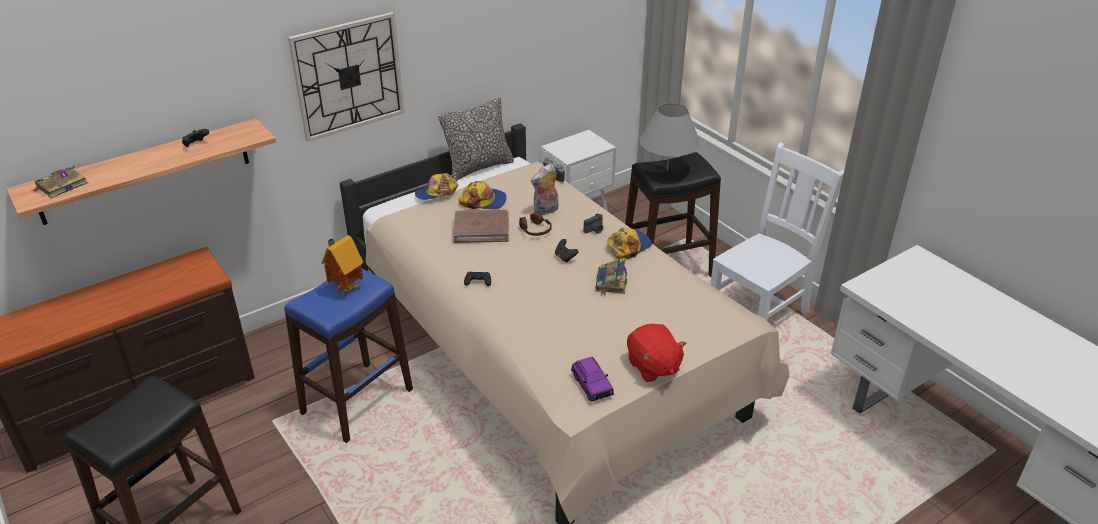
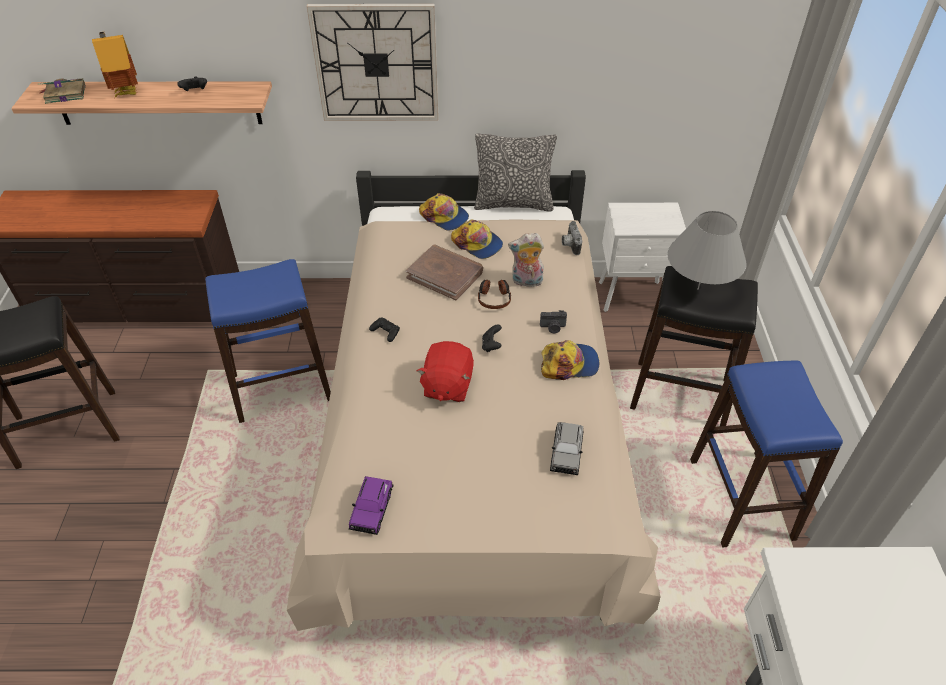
camera: 35 degrees right, 10 degrees up
toy house [322,235,363,297] -> toy house moved to [92,32,138,97]
cap [415,173,459,200] -> cap turned 150 degrees counterclockwise [419,193,469,231]
book [595,258,627,294] -> none
red plush toy [627,323,687,382] -> red plush toy moved to [417,341,474,402]
white chair [710,142,844,320] -> blue stool [690,361,843,548]
none -> grey toy car [550,422,584,475]

